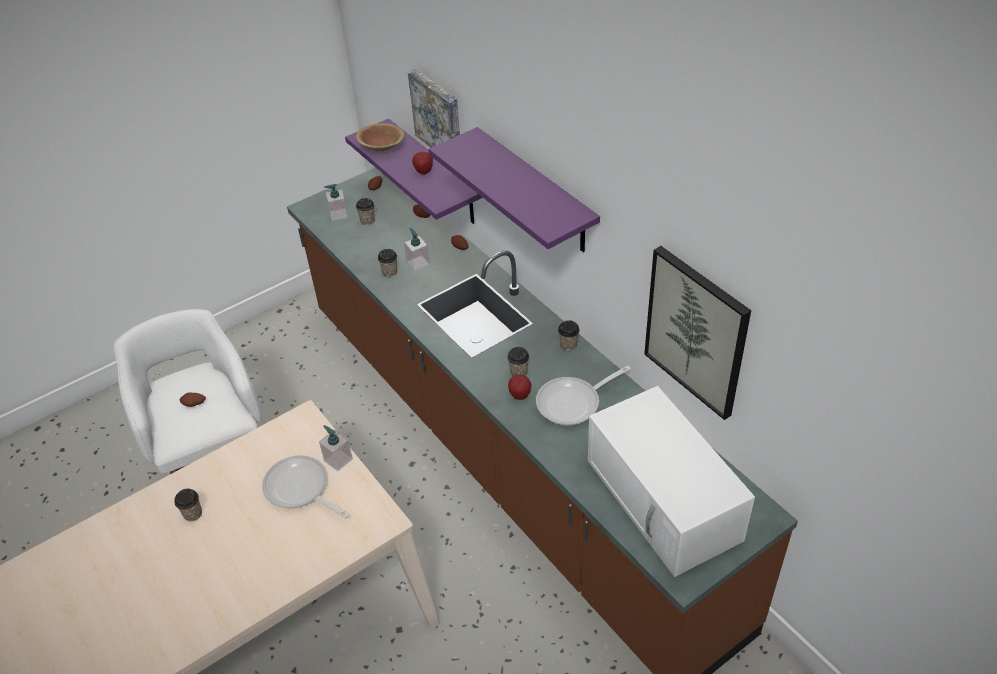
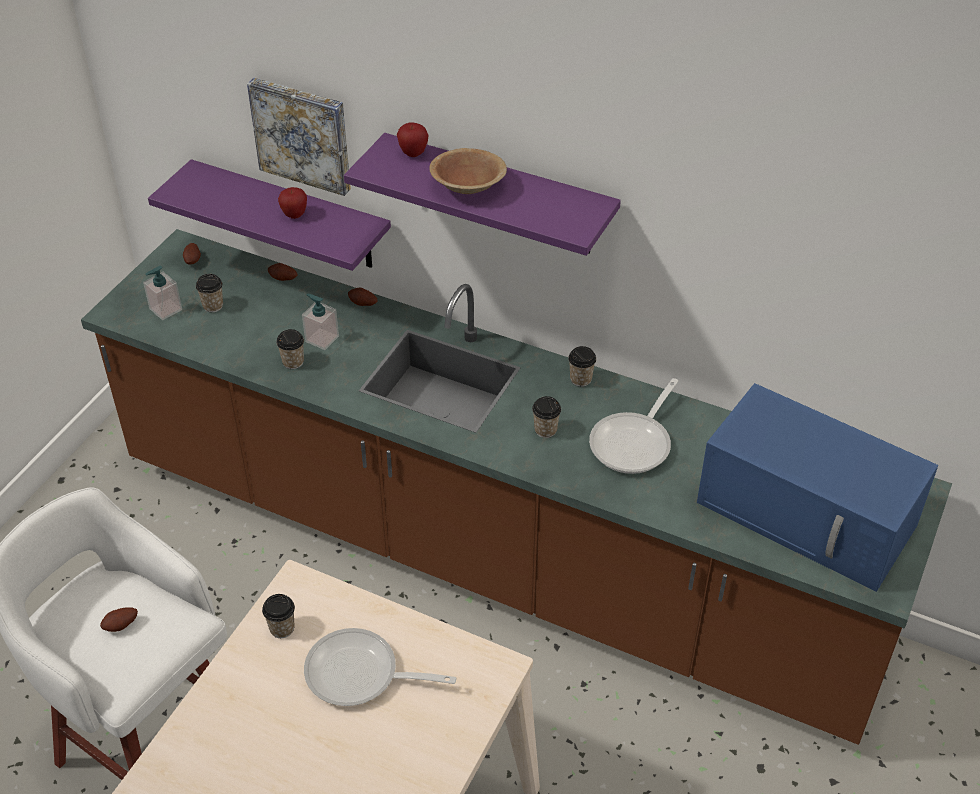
camera: 30 degrees left, 0 degrees up
cup [174,489,202,521] -> cup moved to [262,594,295,638]
soap dispenser [319,425,353,471] -> none
brown bowl [356,123,404,152] -> brown bowl moved to [429,148,507,194]
apple [508,374,531,400] -> apple moved to [397,122,429,157]
white microwave [588,386,755,577] -> blue microwave [697,383,938,592]
picture [644,246,751,420] -> none

